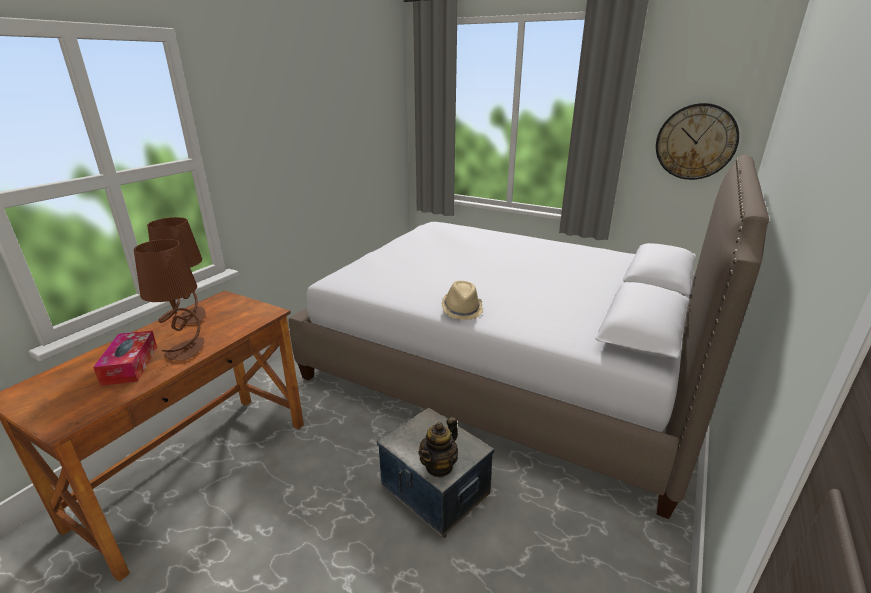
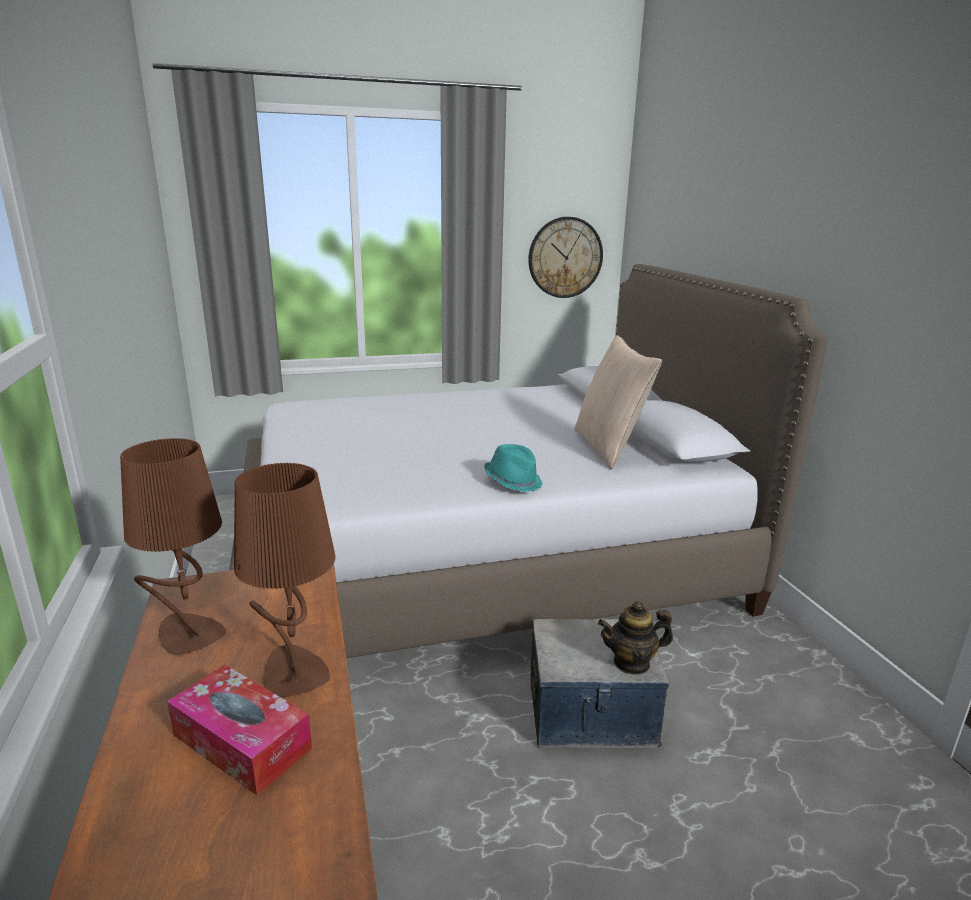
camera: 45 degrees left, 5 degrees down
teapot [418,417,458,477] -> teapot turned 90 degrees clockwise [598,601,673,675]
beige hat [442,281,483,320] -> turquoise hat [484,444,543,492]
none -> beige pillow [574,335,662,469]

